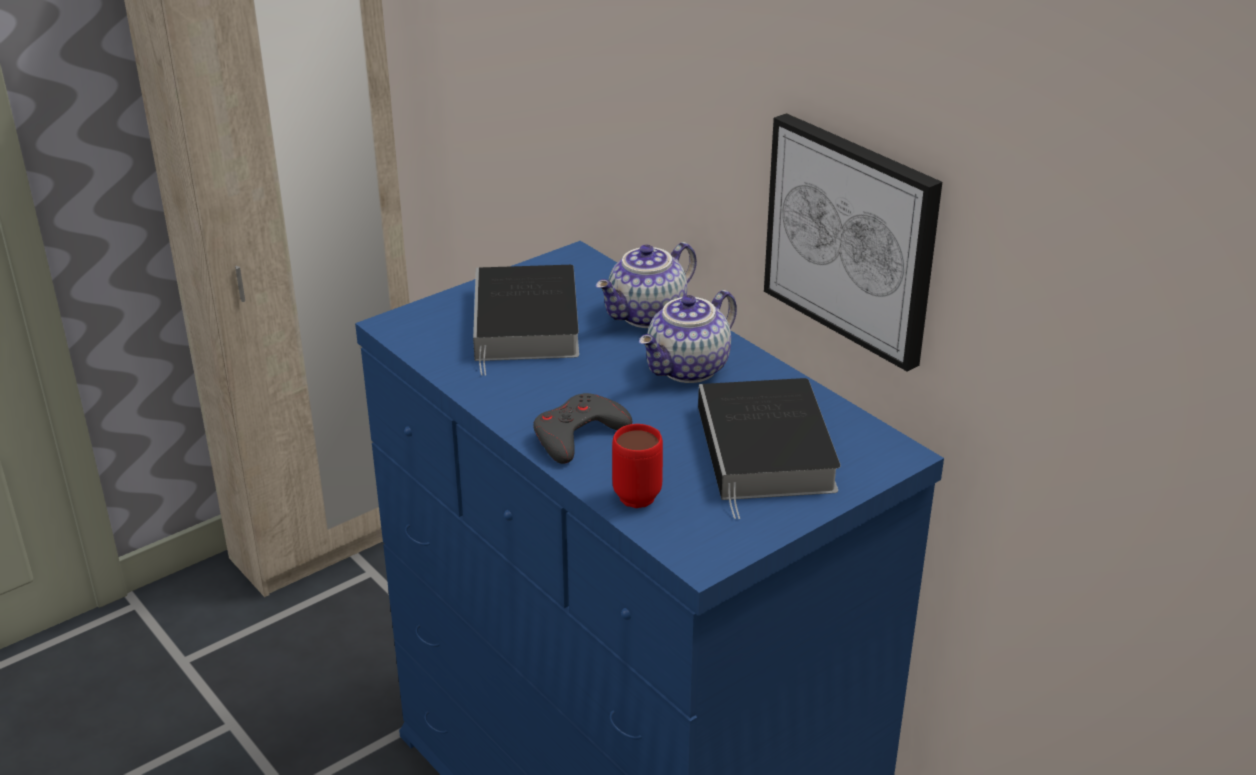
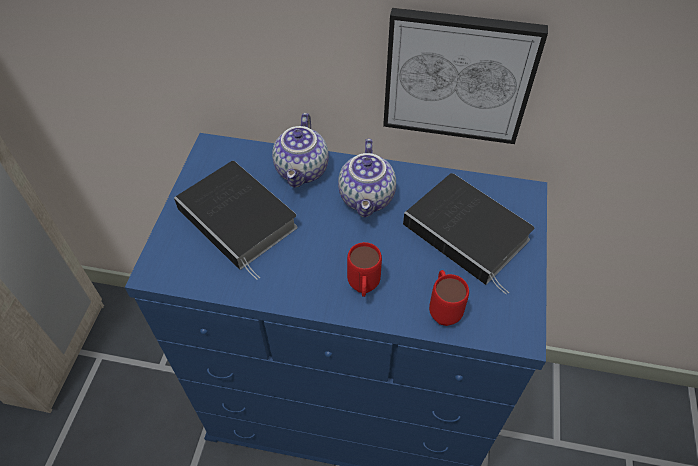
camera: 40 degrees left, 20 degrees up
grey game controller [533,393,632,464] -> red mug [347,242,382,297]

